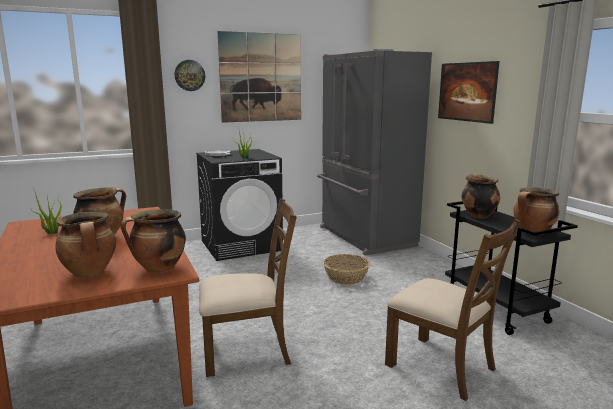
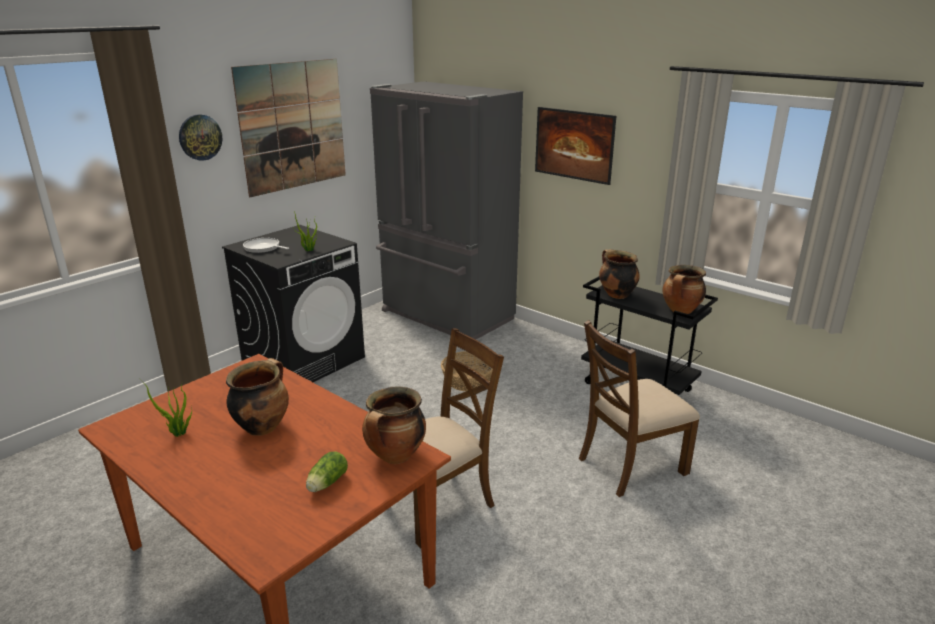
camera: 25 degrees left, 10 degrees up
cooking pot [55,212,116,278] -> lettuce [306,452,348,492]
brown chair [385,218,521,401] -> brown chair turned 135 degrees clockwise [579,320,700,497]

